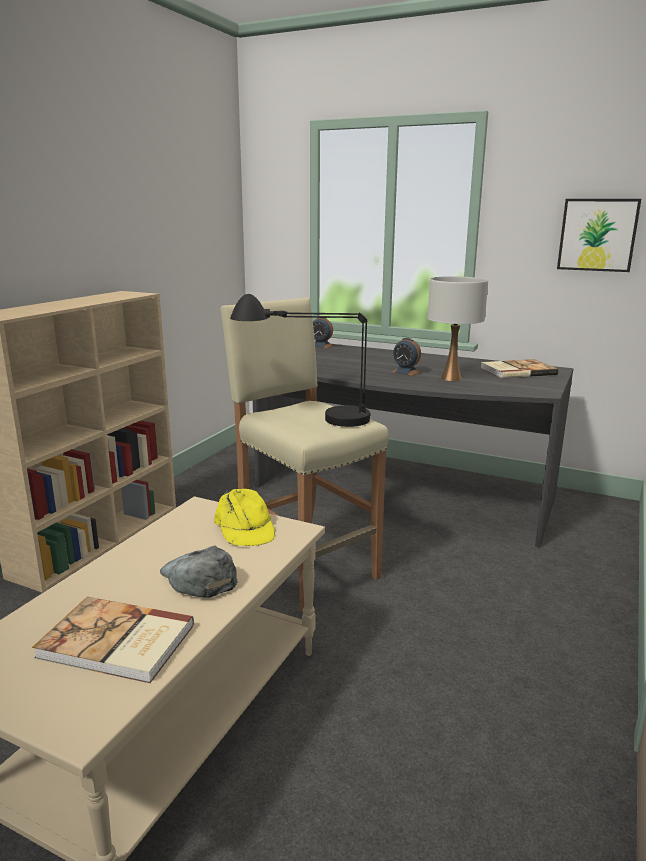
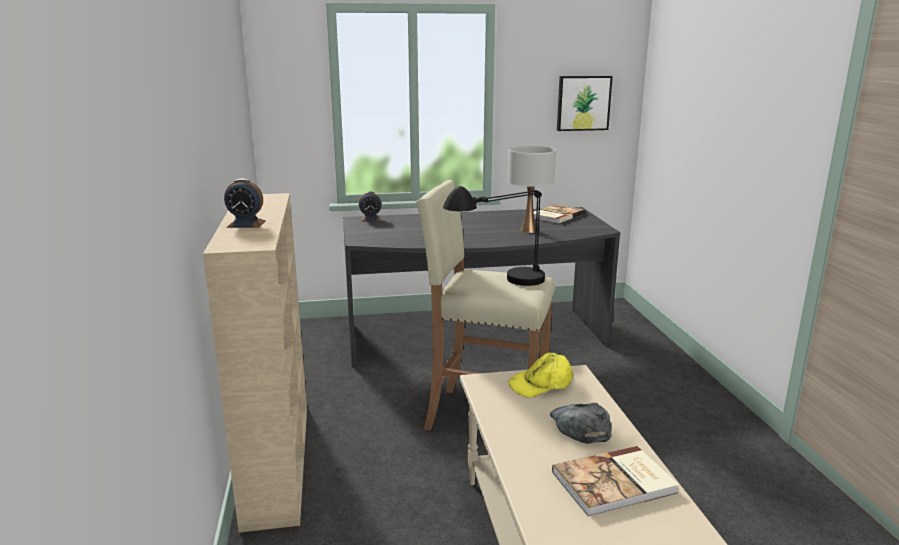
camera: 35 degrees left, 0 degrees up
grey cap [160,546,237,598] -> grey cap turned 60 degrees clockwise [550,403,612,444]
yellow cap [214,489,275,546] -> yellow cap turned 120 degrees clockwise [508,353,573,398]
alarm clock [391,338,421,376] -> alarm clock moved to [224,178,266,228]

